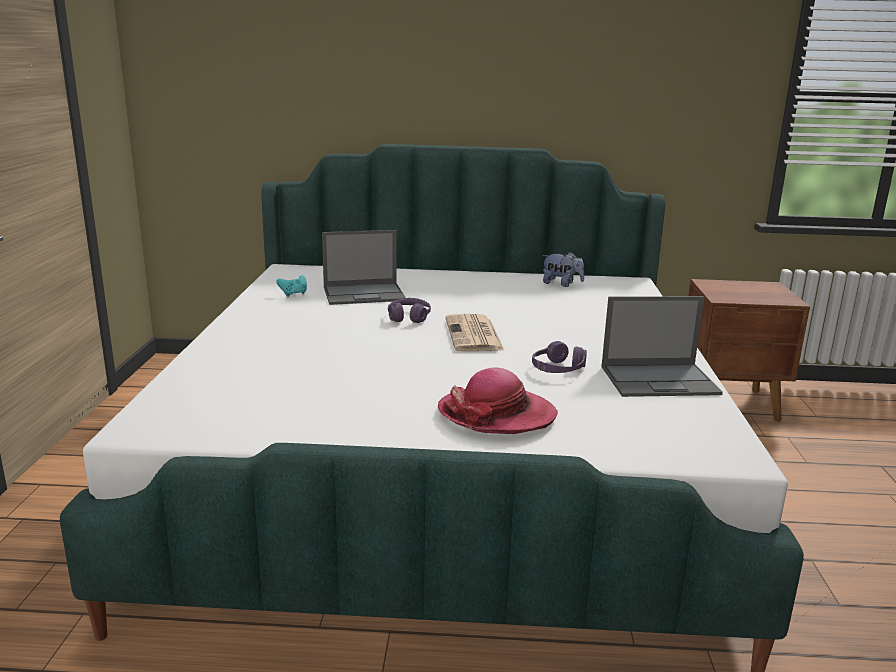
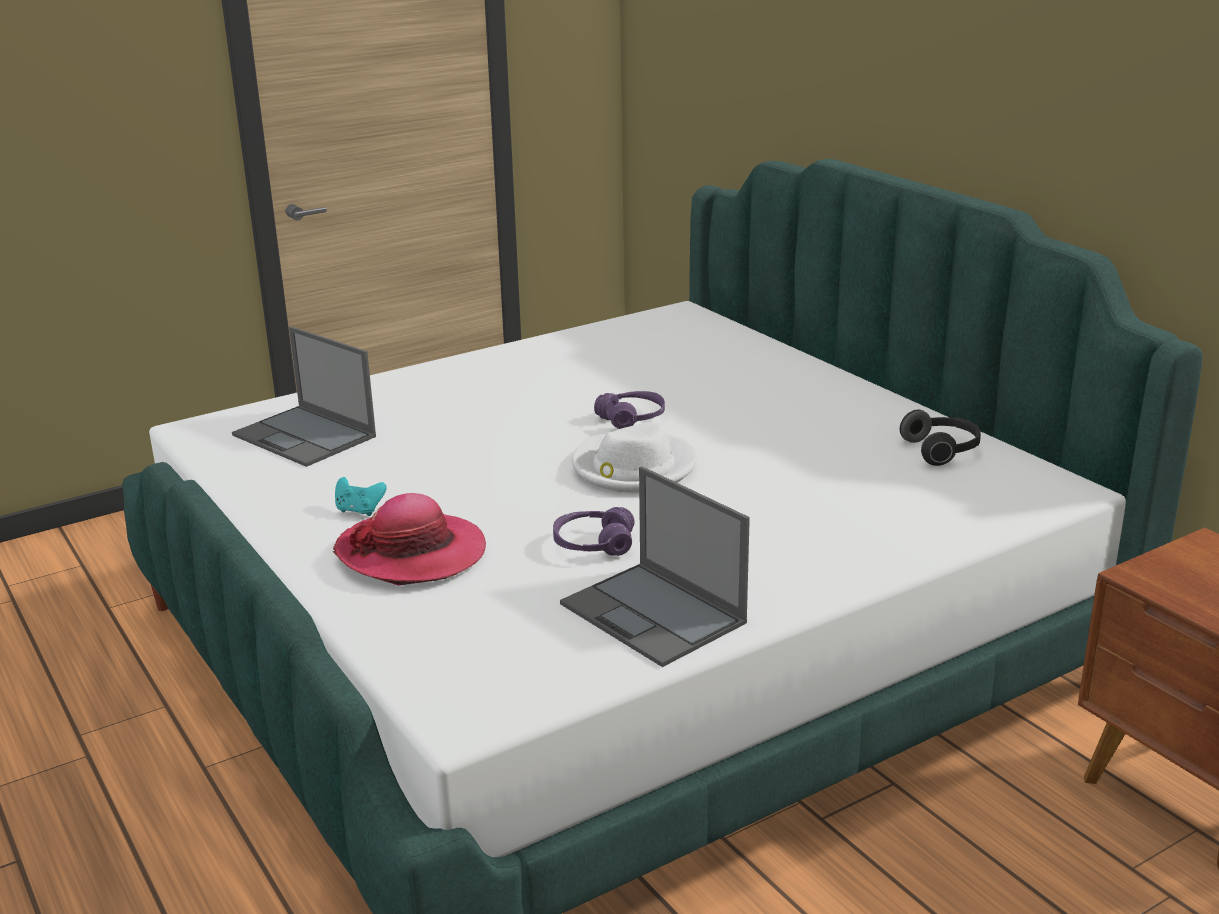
camera: 55 degrees right, 5 degrees up
turquoise game controller [276,275,307,297] -> turquoise game controller moved to [335,477,387,516]
laptop [322,230,406,305] -> laptop moved to [232,326,376,467]
newspaper [445,314,505,352] -> white hat [572,422,697,493]
plush toy [542,252,584,287] -> headphones [900,410,981,466]

